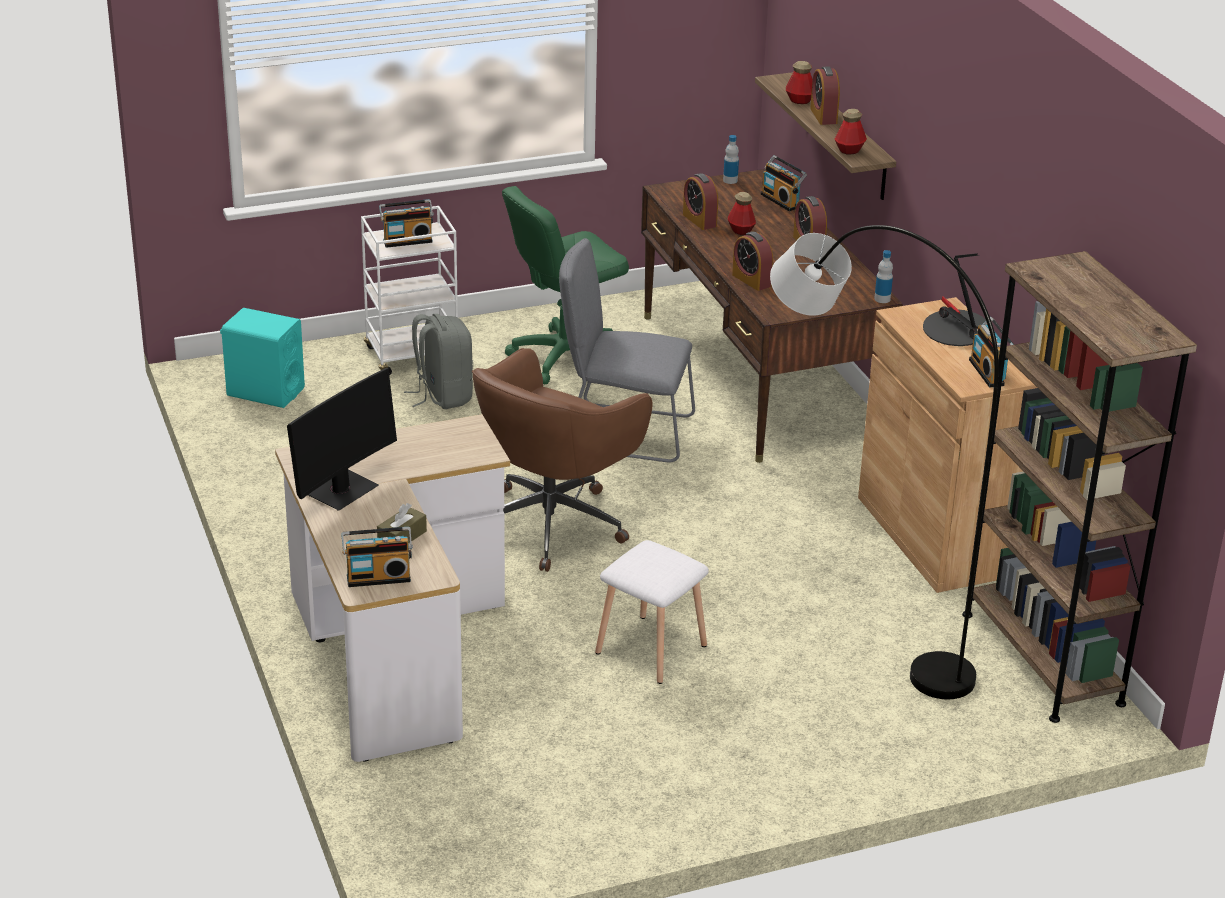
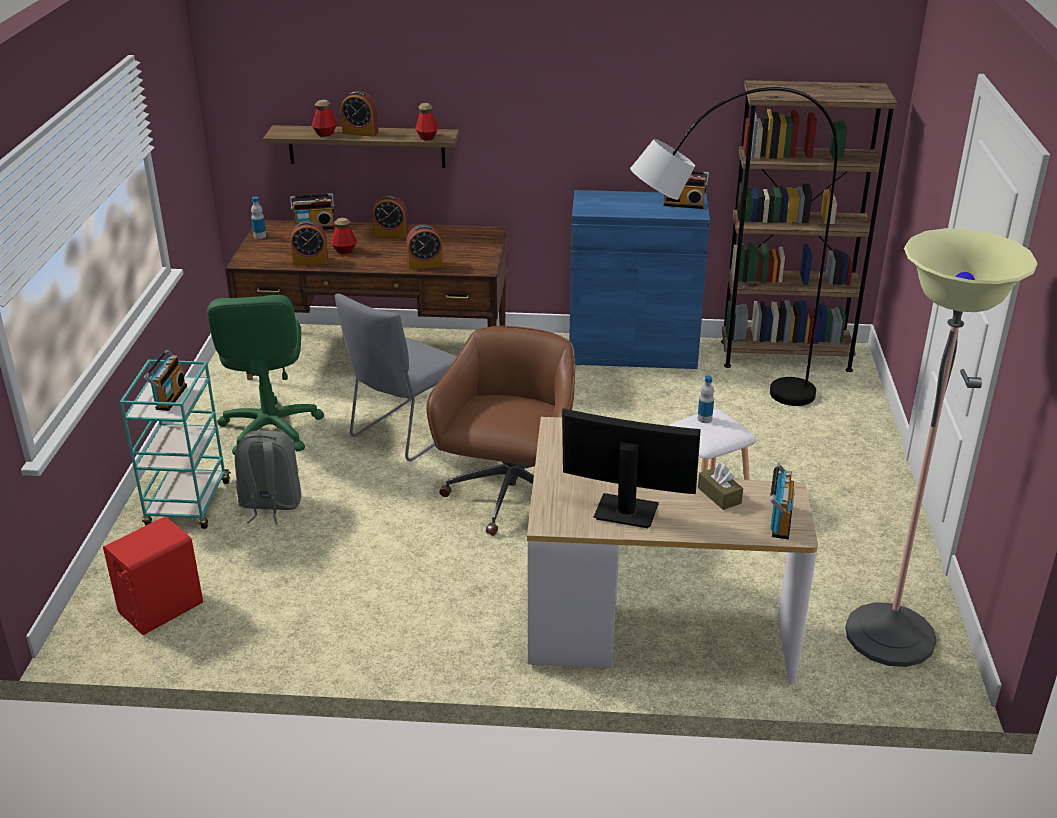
camera: 65 degrees left, 0 degrees up
turquoise speaker [220,308,305,408] -> red speaker [103,516,203,635]
monitor [287,368,397,511] -> monitor turned 45 degrees counterclockwise [562,408,701,528]
white cart [361,206,458,375] -> turquoise cart [120,360,231,529]
brown office chair [472,348,652,572] -> brown office chair turned 135 degrees counterclockwise [427,326,575,536]
brown cabinet [858,297,1037,593] -> blue cabinet [569,190,710,369]
bottle [874,250,893,303] -> bottle moved to [697,376,714,423]
table lamp [923,253,986,346] -> none
none -> floor lamp [845,228,1038,667]

